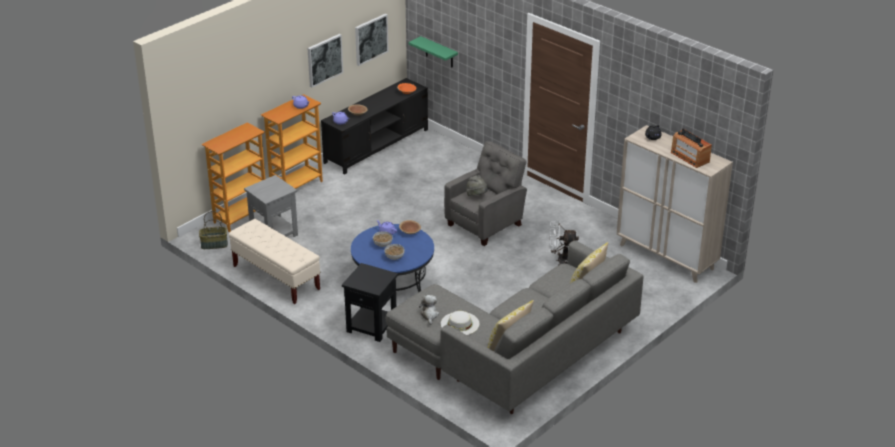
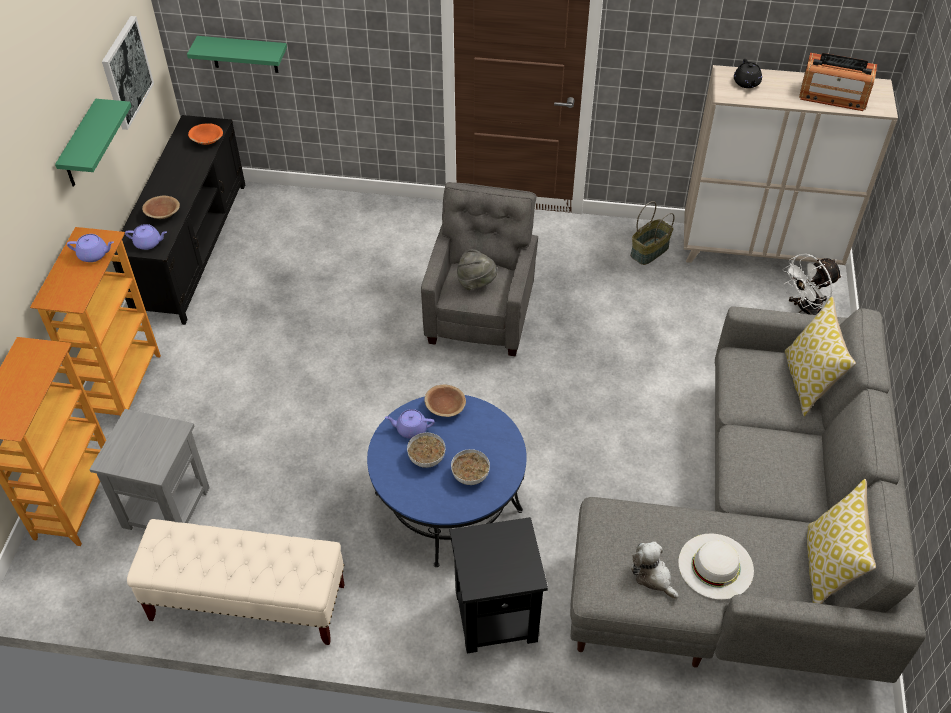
camera: 35 degrees left, 15 degrees up
basket [199,211,228,249] -> basket moved to [630,201,675,265]
picture [307,34,343,88] -> green shelf [55,99,131,187]
white fan [550,221,579,265] -> white fan moved to [783,253,842,315]

